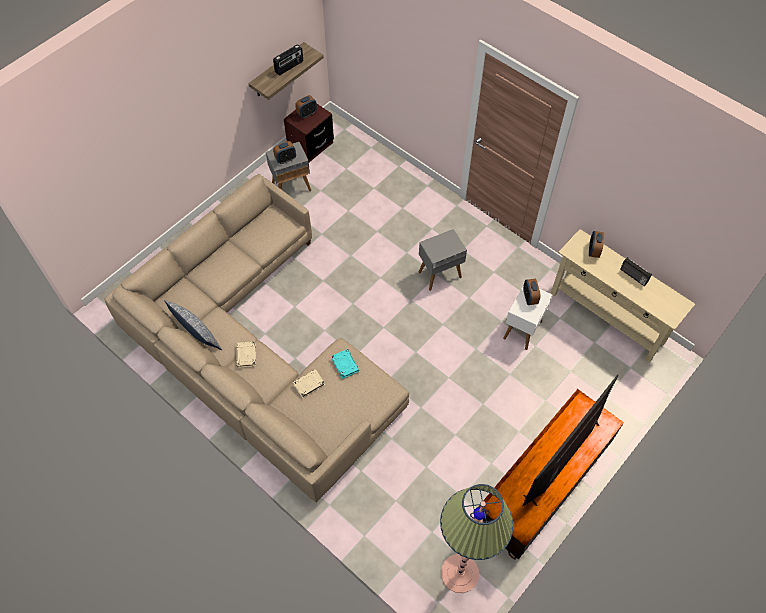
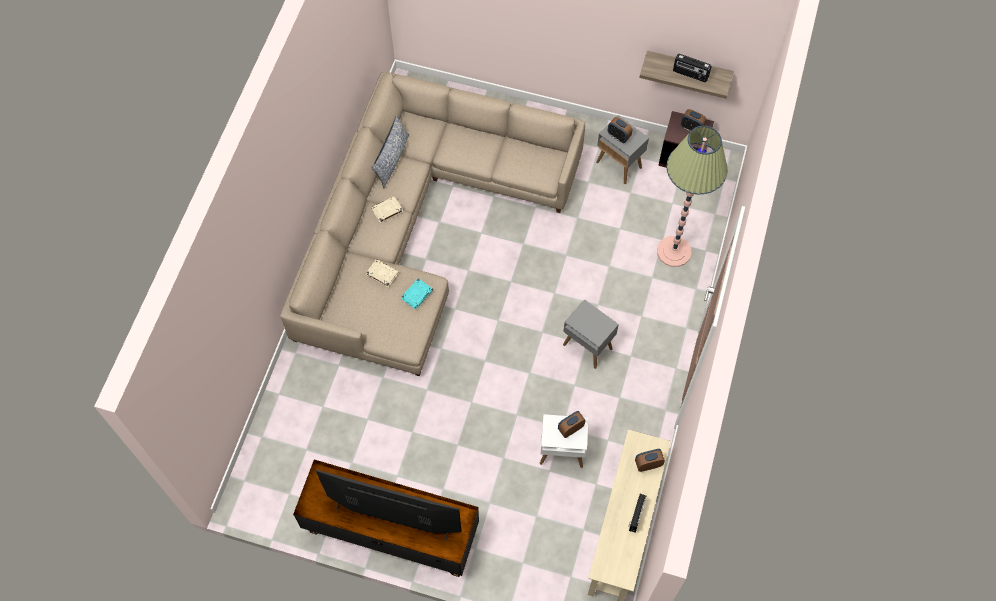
camera: 65 degrees right, 5 degrees up
floor lamp [440,484,513,593] -> floor lamp moved to [657,126,728,267]

